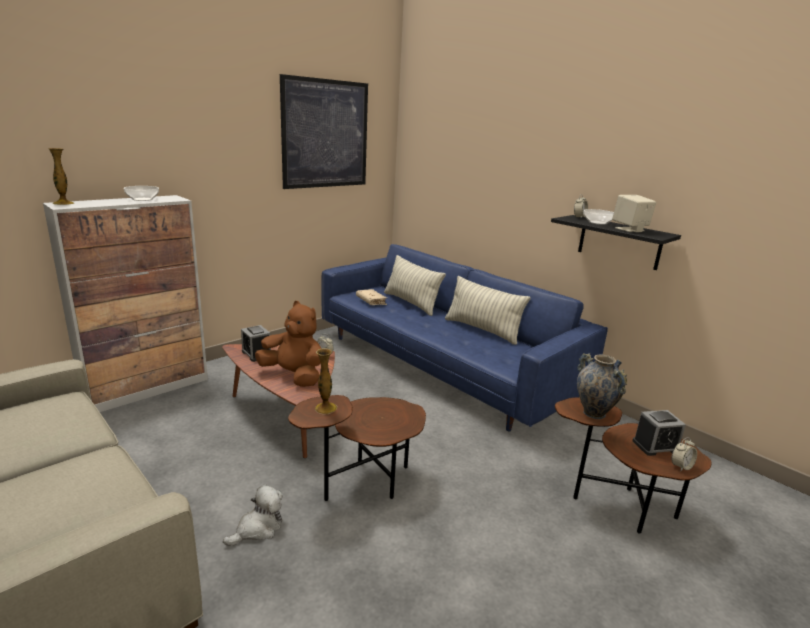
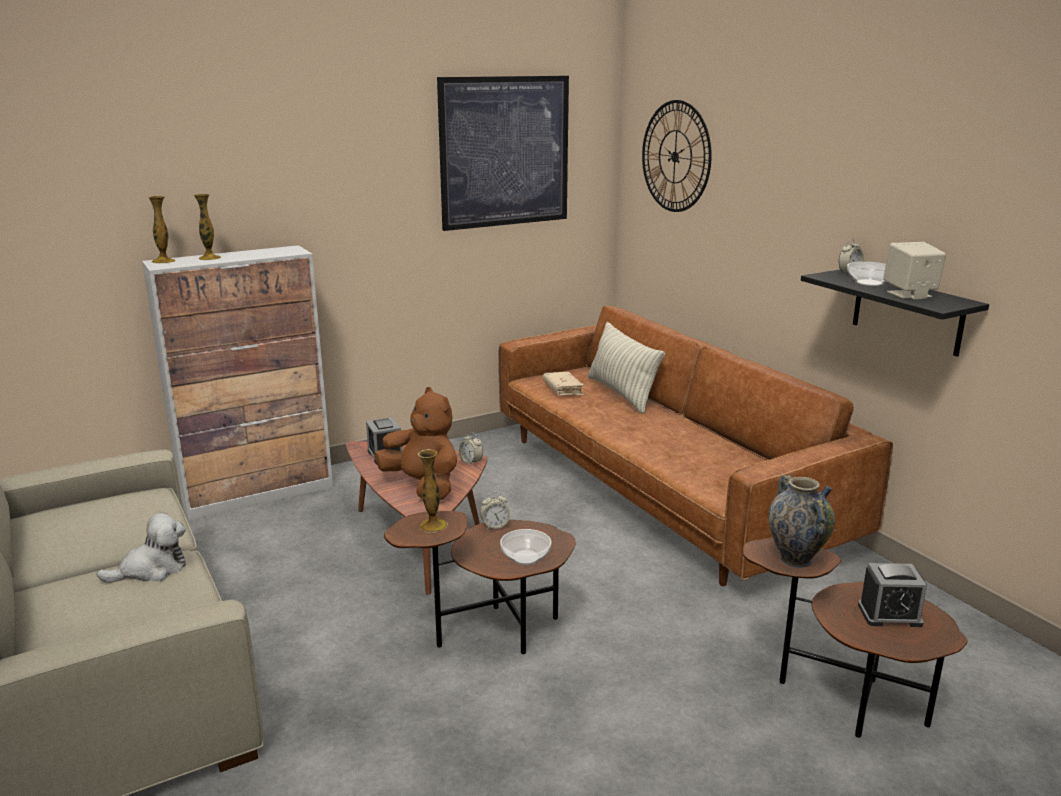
camera: 15 degrees right, 0 degrees up
bowl [124,186,159,201] -> bowl moved to [500,529,551,565]
plush toy [223,485,283,546] -> plush toy moved to [97,513,186,583]
blue sofa [321,244,608,432] -> brown sofa [498,306,893,586]
pillow [445,276,531,345] -> none
alarm clock [671,437,697,472] -> alarm clock moved to [480,491,510,530]
none -> vase [194,194,221,260]
none -> wall clock [642,100,712,212]

